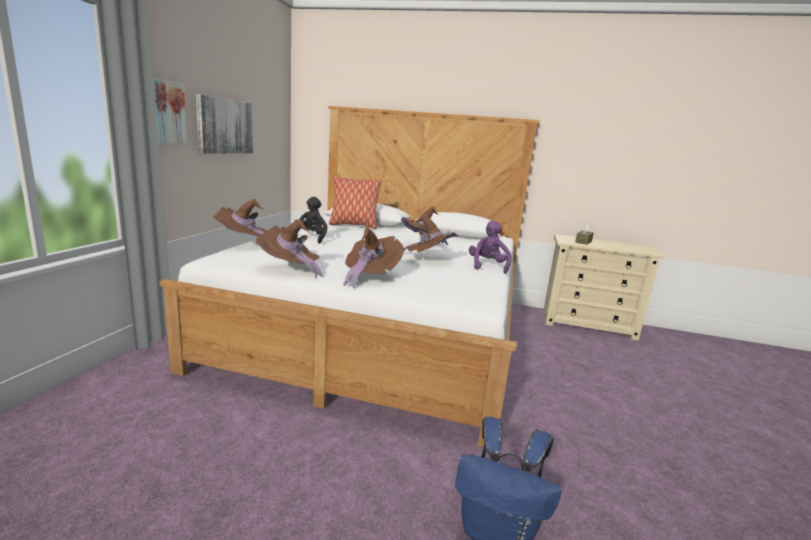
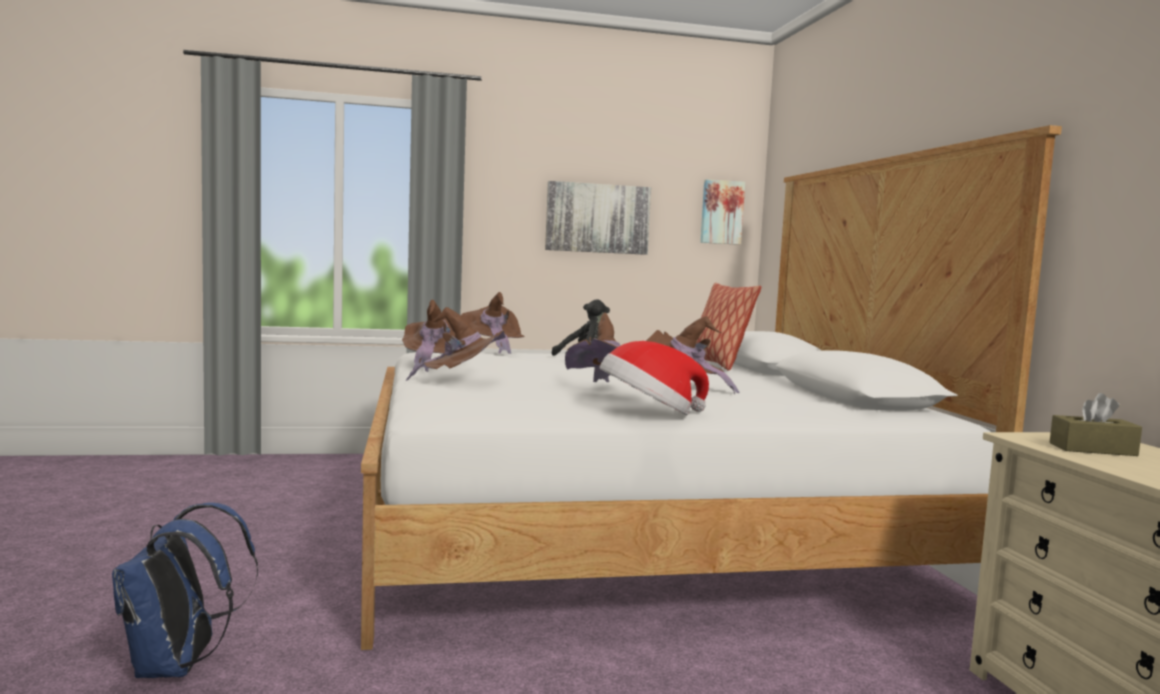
camera: 65 degrees right, 10 degrees down
picture [154,78,188,144] -> picture moved to [700,179,745,245]
purple plush toy [469,220,512,274] -> hat [600,341,709,415]

